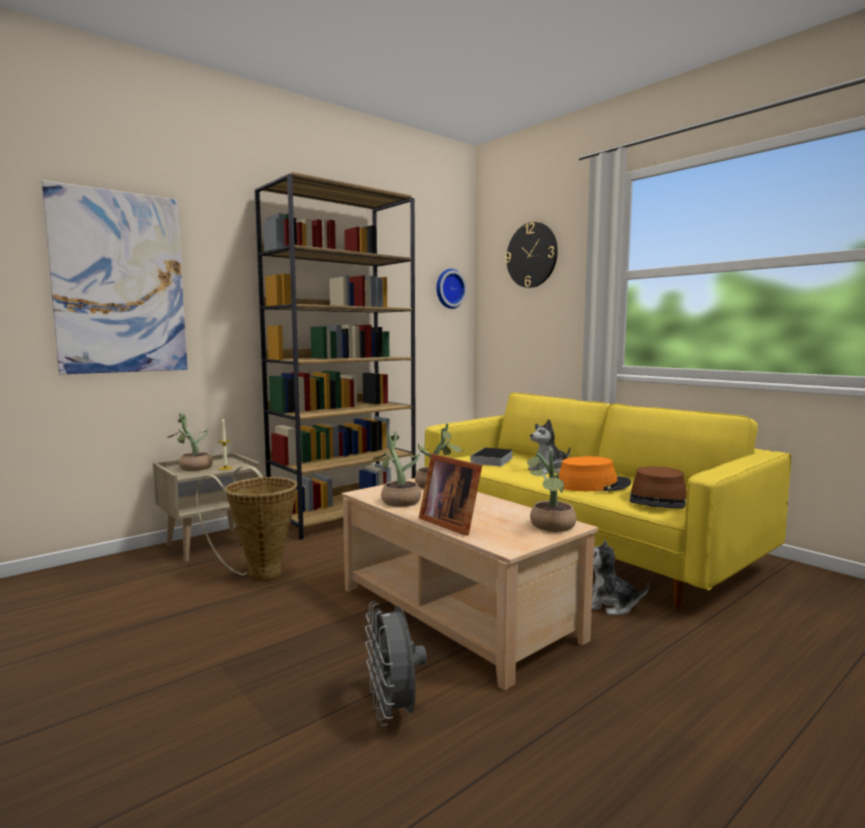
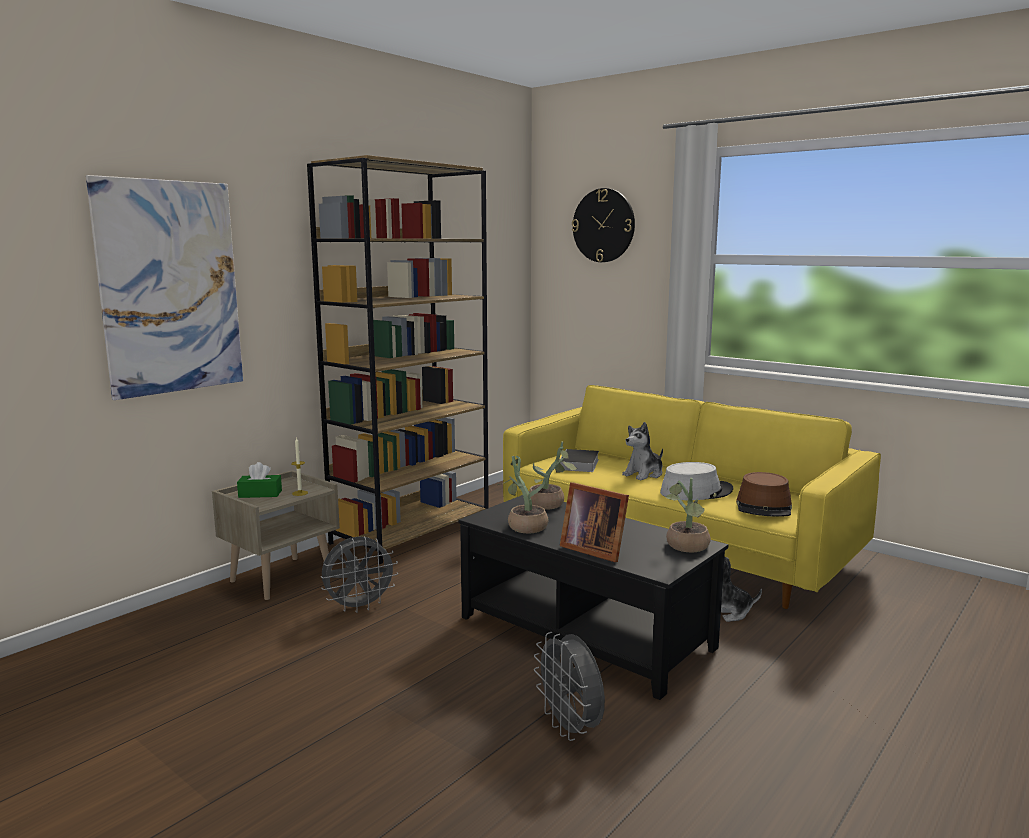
camera: 10 degrees left, 5 degrees up
potted plant [167,413,213,471] -> green tissue box [237,462,282,498]
basket [196,466,297,581] -> grey fan [321,536,398,613]
beige coffee table [342,478,598,691] -> black coffee table [458,495,728,700]
wall clock [436,269,467,309] -> none
orange hat [559,456,631,491] -> grey hat [660,462,733,500]

